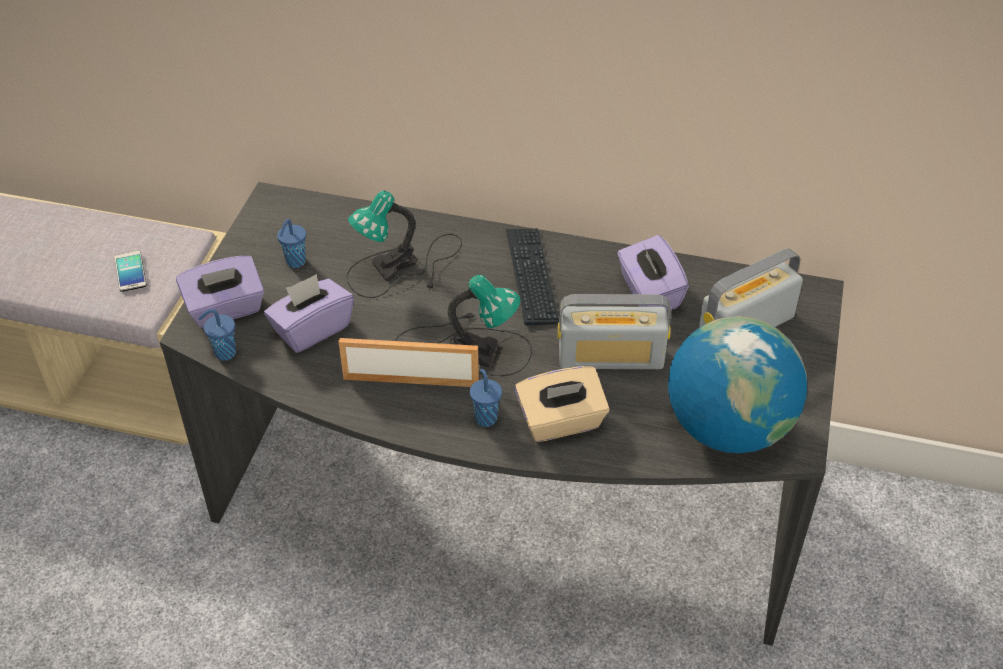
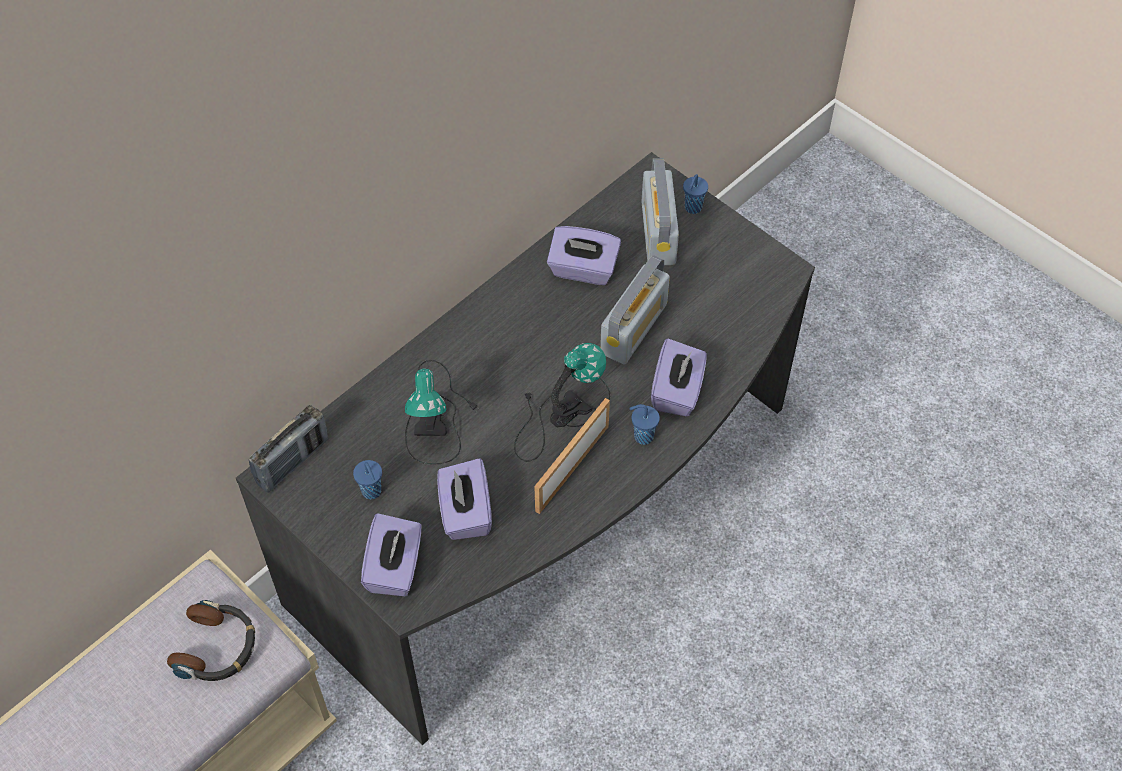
camera: 60 degrees left, 10 degrees up
phone [115,251,147,292] -> headphones [167,600,255,681]
blue cup [199,309,236,361] -> blue cup moved to [683,174,708,214]
keyboard [506,228,559,326] -> none
beige tissue box [515,366,609,442] -> purple tissue box [651,338,707,416]
globe [668,316,807,453] -> none
none -> radio [248,405,328,493]

